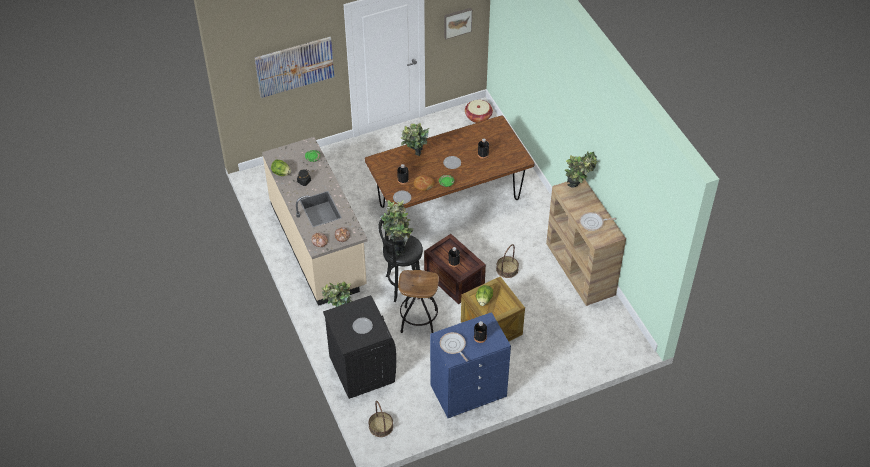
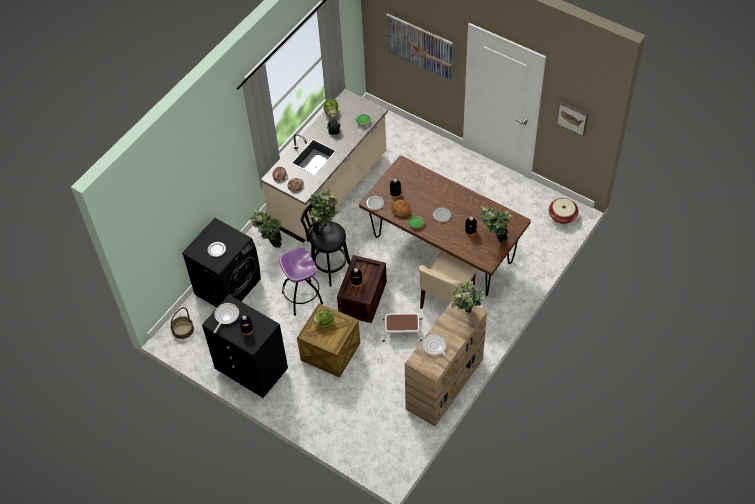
camera: 60 degrees right, 5 degrees up
brown stool [398,270,439,333] -> purple stool [279,247,323,316]
potted plant [401,123,430,156] -> potted plant moved to [480,205,512,242]
blue cabinet [430,312,511,418] -> black cabinet [202,295,288,398]
basket [496,244,519,278] -> brown step ladder [382,313,422,342]
none -> beige chair [418,252,477,309]

